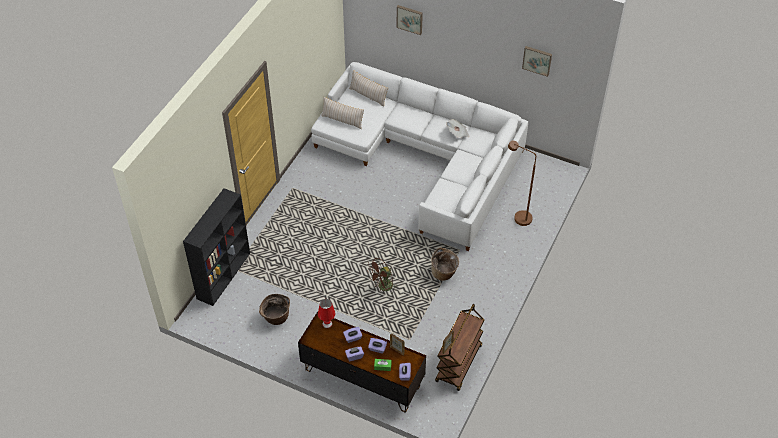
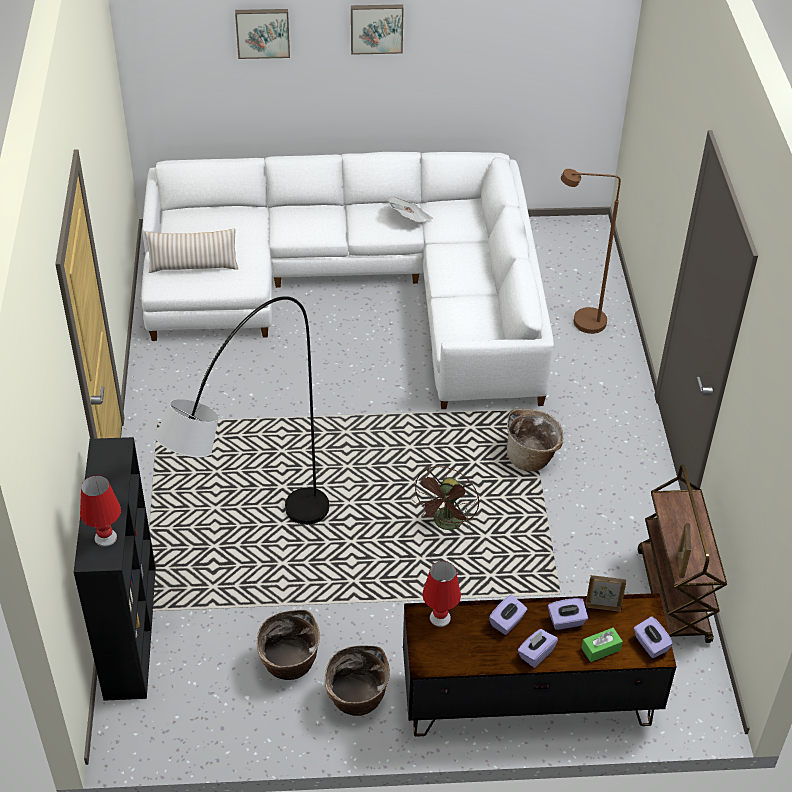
camera: 30 degrees left, 5 degrees down
beige pillow [349,70,388,107] -> none
picture [522,46,552,77] -> picture moved to [351,4,404,55]
none -> red table lamp [80,475,121,547]
none -> grey floor lamp [155,296,329,525]
none -> basket [325,645,390,716]

